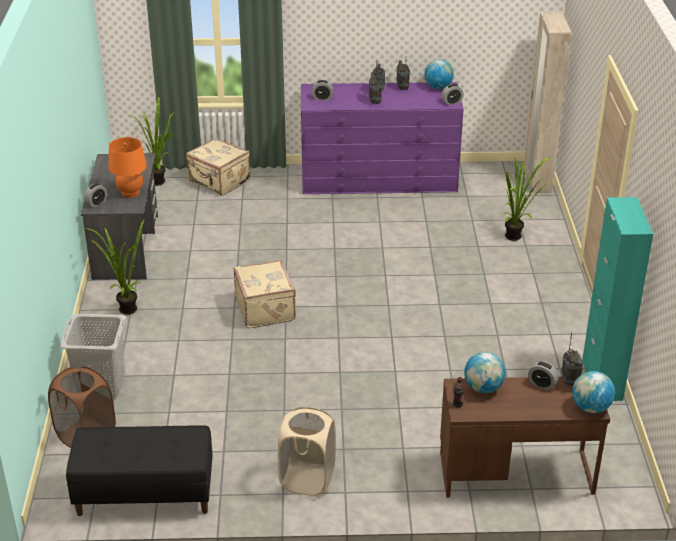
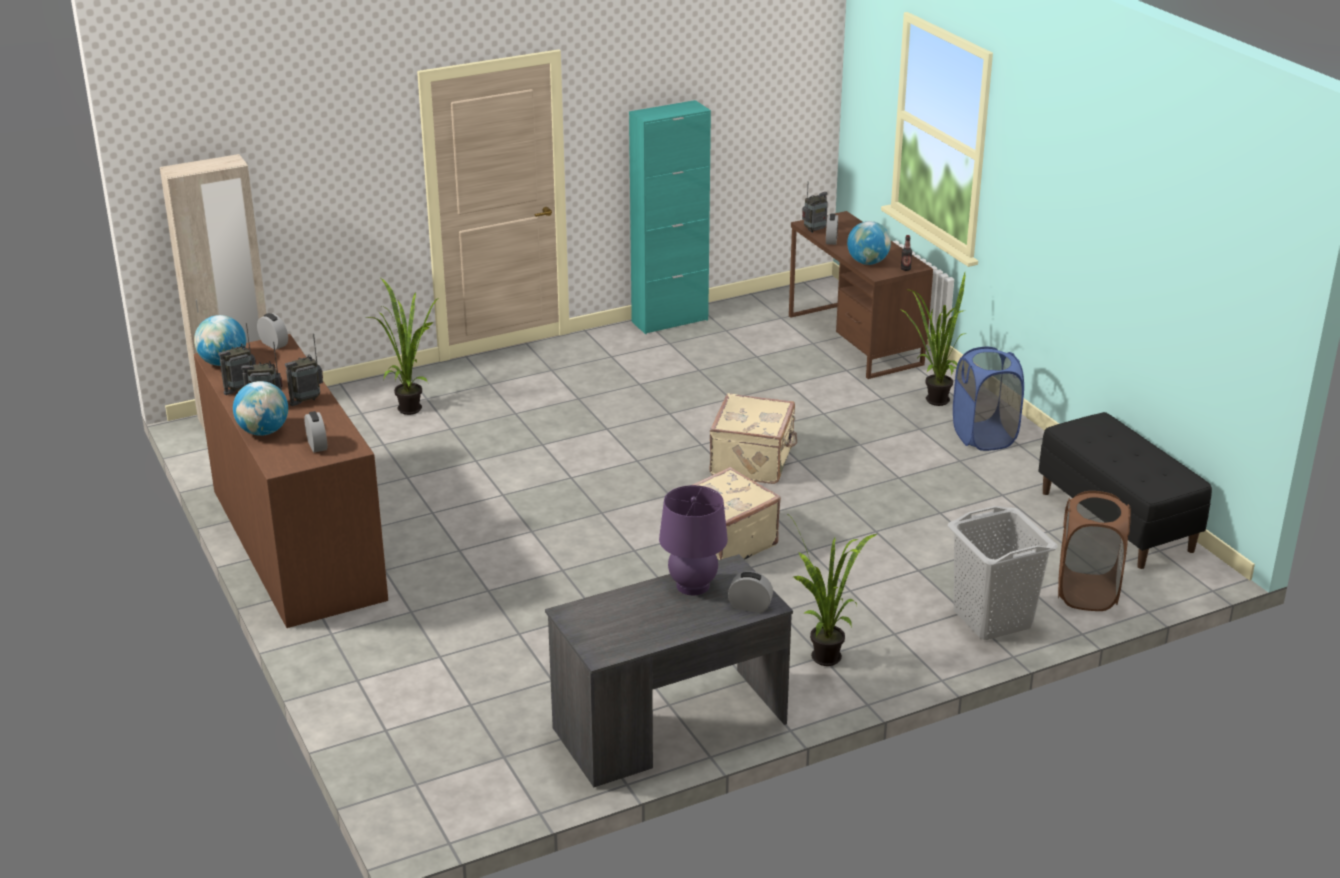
camera: 115 degrees left, 5 degrees down
orange table lamp [109,137,147,198] -> purple table lamp [659,485,728,595]
potted plant [129,97,175,186] -> potted plant moved to [899,272,966,406]
beige suitcase [186,138,251,195] -> beige suitcase moved to [709,393,797,484]
beige laundry basket [278,407,336,496] -> blue laundry basket [953,347,1024,451]
purple dresser [301,82,464,194] -> brown dresser [194,334,388,628]
globe [572,371,615,413] -> globe moved to [233,381,288,436]

